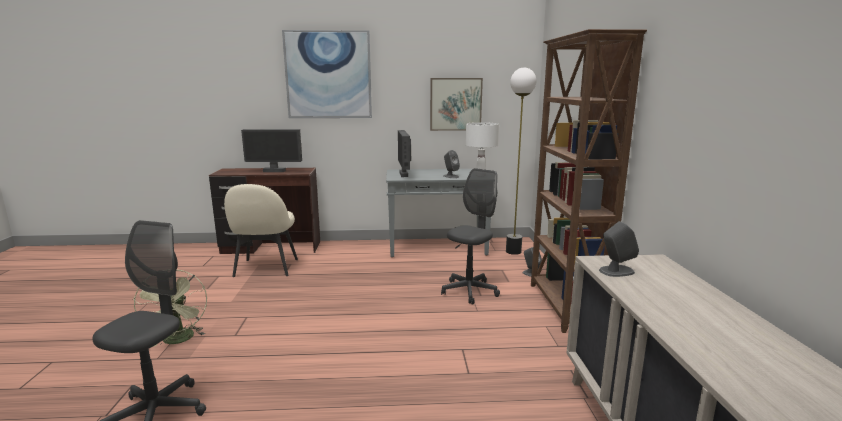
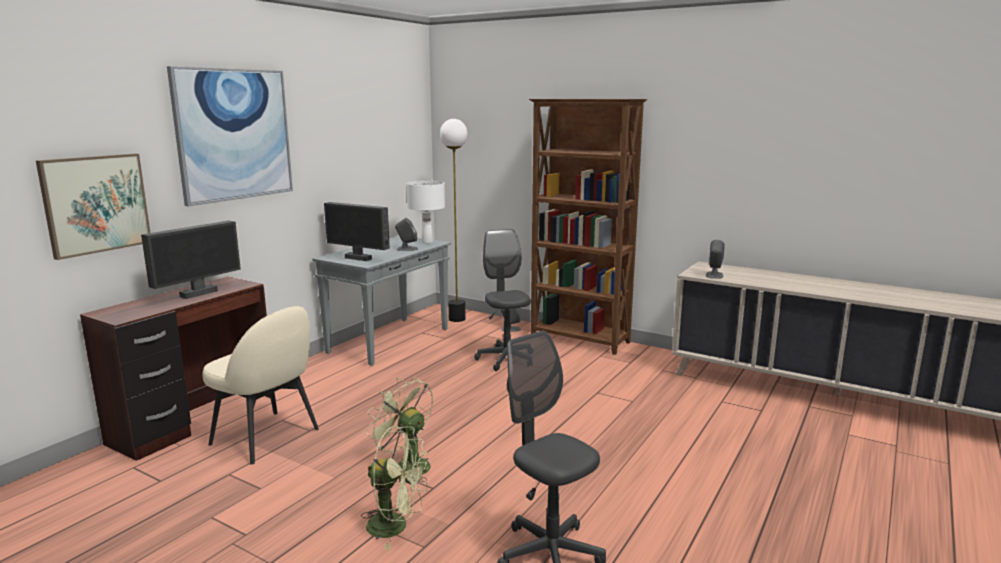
camera: 55 degrees left, 0 degrees up
picture [430,78,483,131] -> picture moved to [36,154,150,260]
none -> green fan [366,377,433,482]

